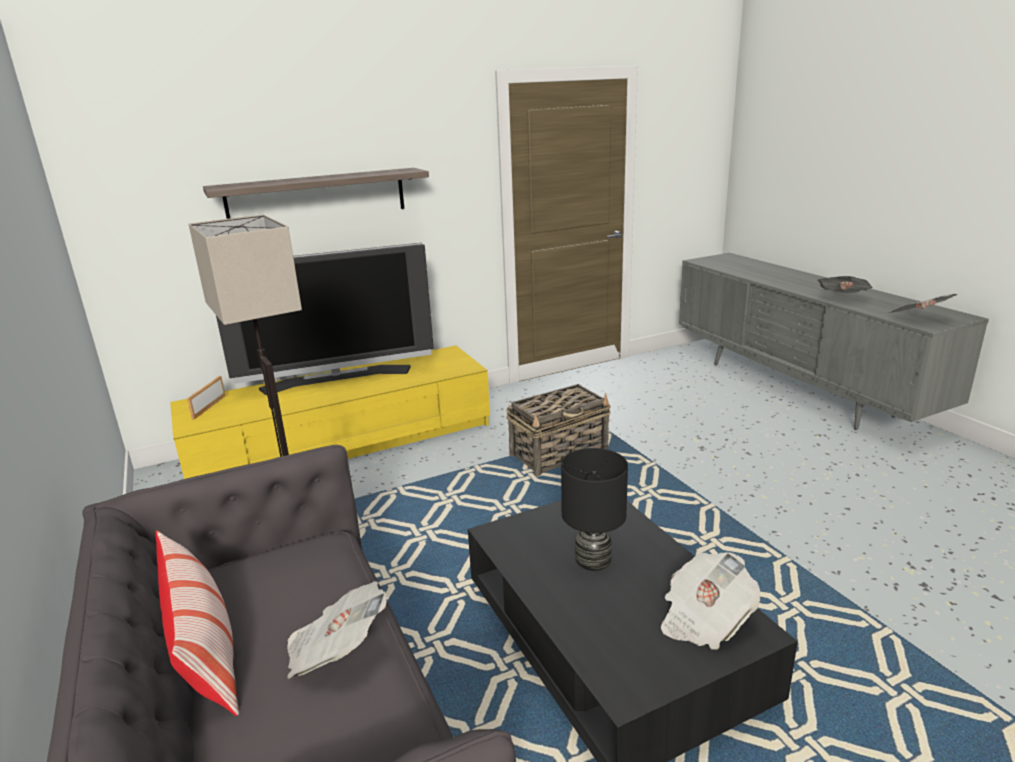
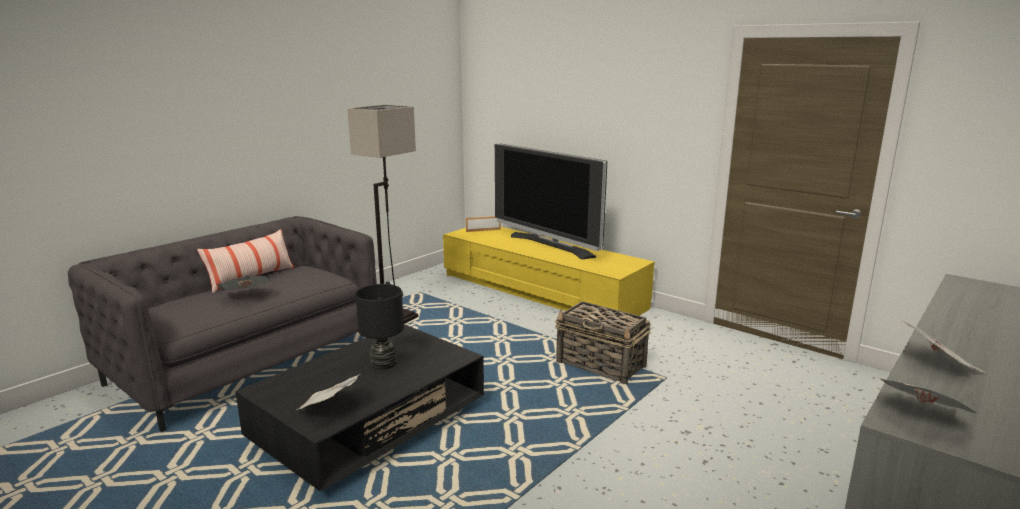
camera: 65 degrees right, 5 degrees down
shelf [203,168,429,219] -> none

